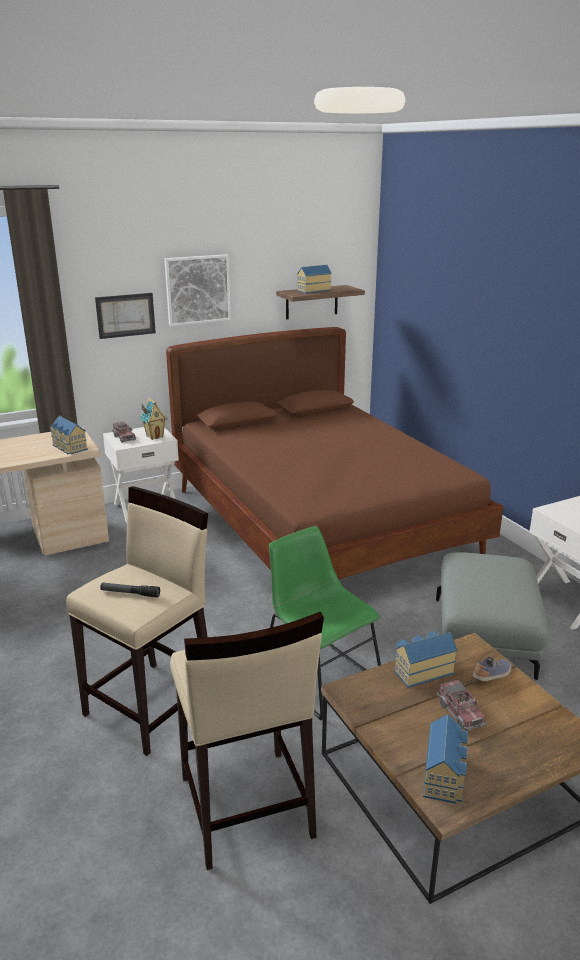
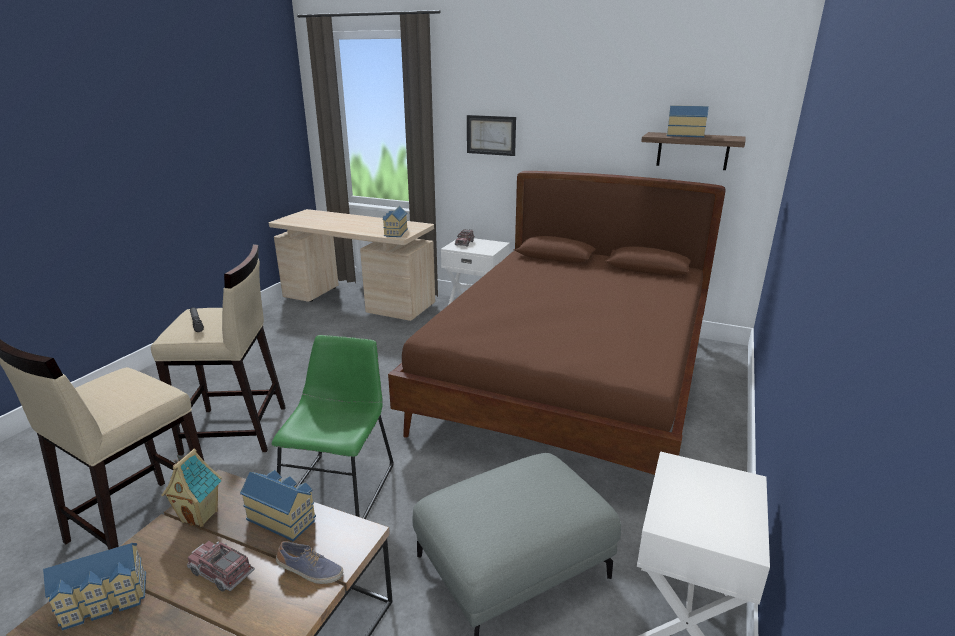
camera: 50 degrees right, 0 degrees up
toy house [140,398,167,440] -> toy house moved to [161,449,222,527]
picture [164,254,231,326] -> none
toy truck [436,679,486,731] -> toy truck turned 90 degrees clockwise [187,541,255,592]

